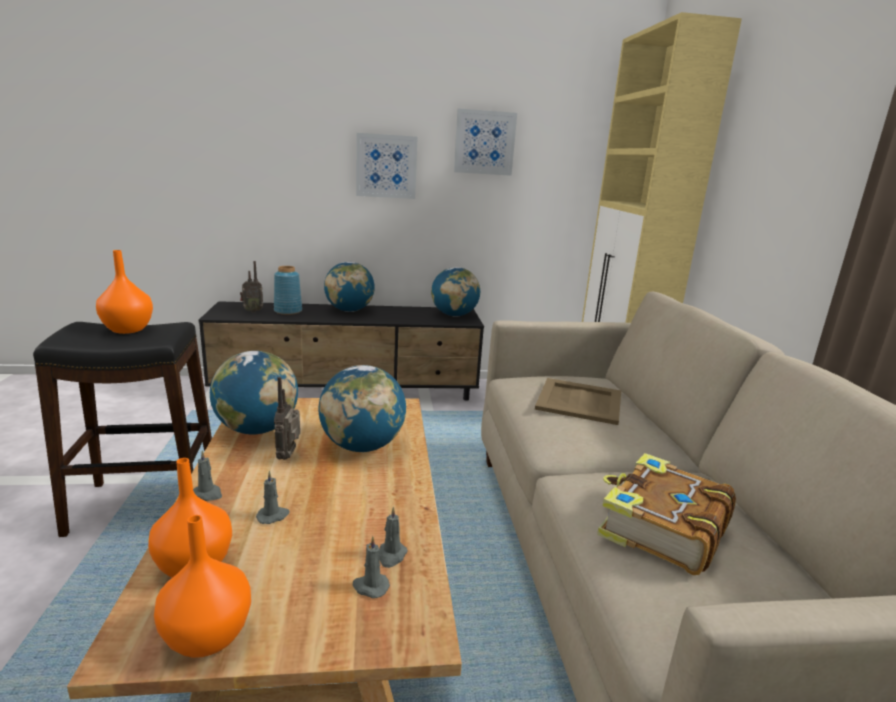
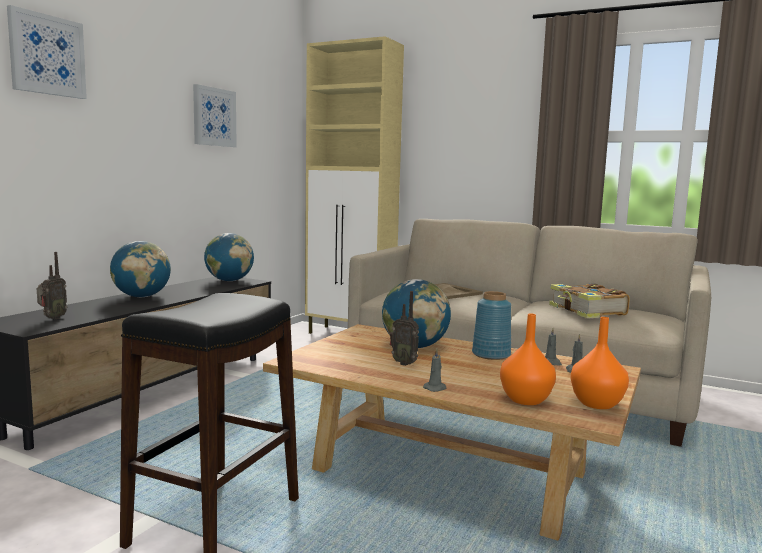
camera: 55 degrees left, 10 degrees down
orange vase [96,250,153,334] -> none
globe [210,351,298,434] -> none
grey candle [256,471,290,524] -> none
blue vase [274,266,302,315] -> blue vase moved to [472,291,511,360]
picture [356,133,418,199] -> picture moved to [7,5,87,99]

